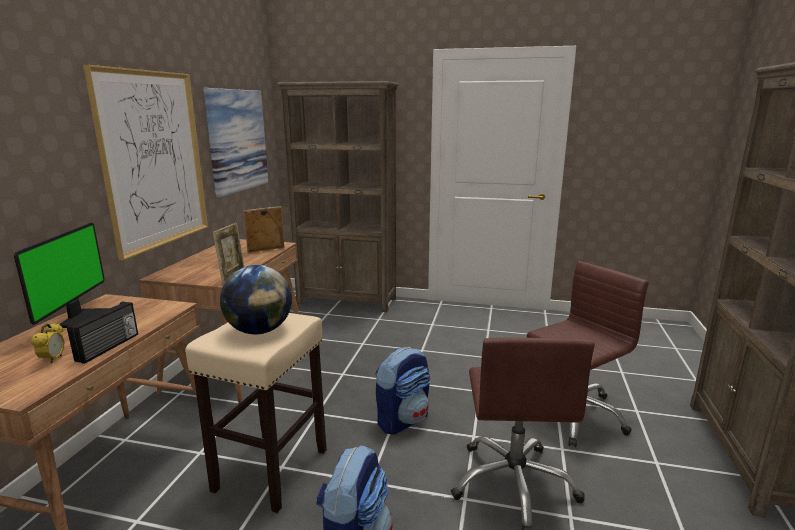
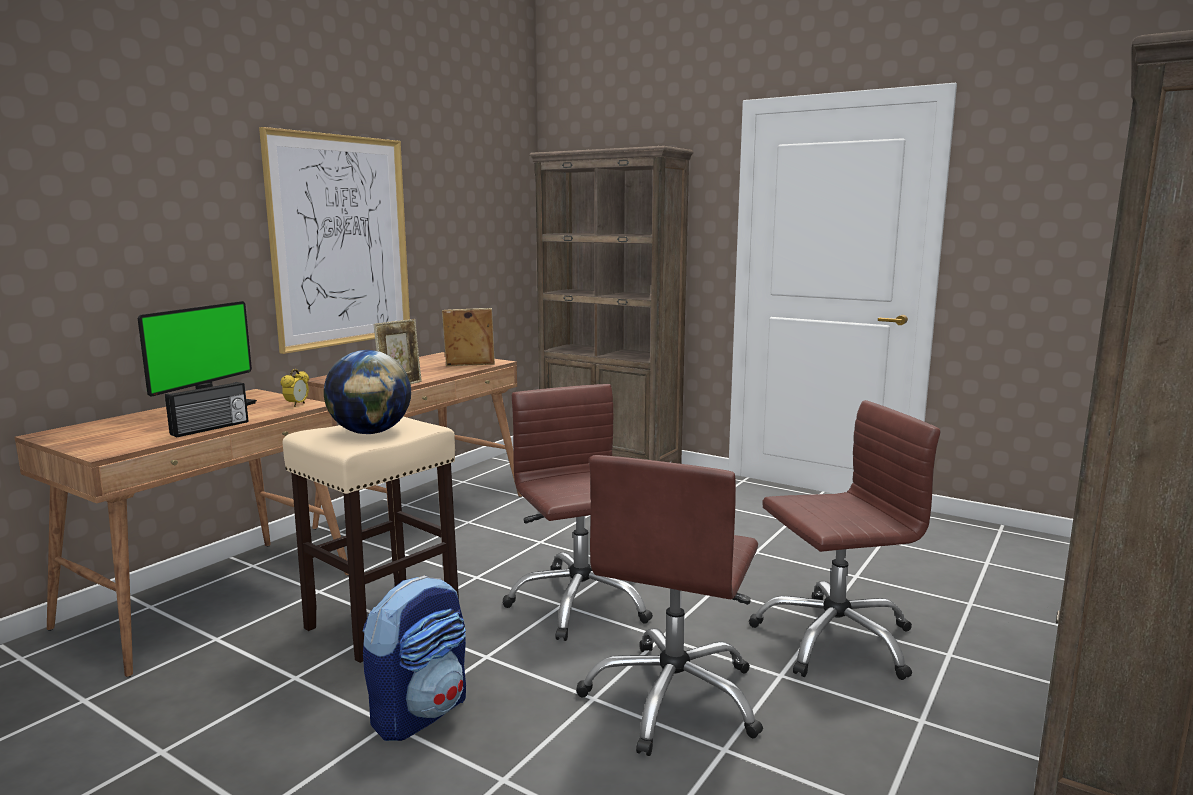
camera: 20 degrees right, 5 degrees down
alarm clock [31,323,65,364] -> alarm clock moved to [280,369,309,407]
picture [203,88,268,198] -> none
backpack [375,347,431,434] -> brown office chair [503,384,653,641]

